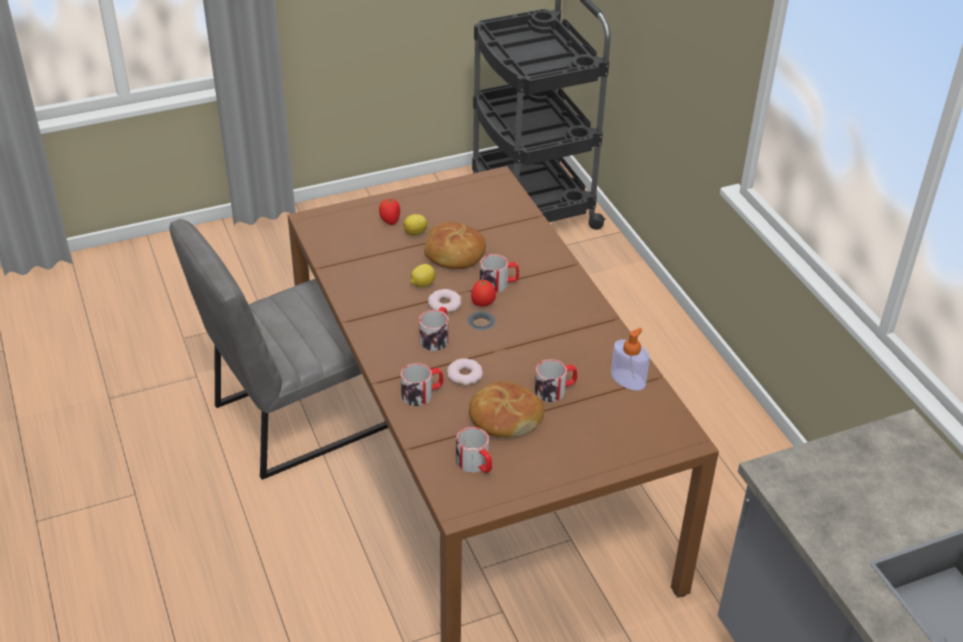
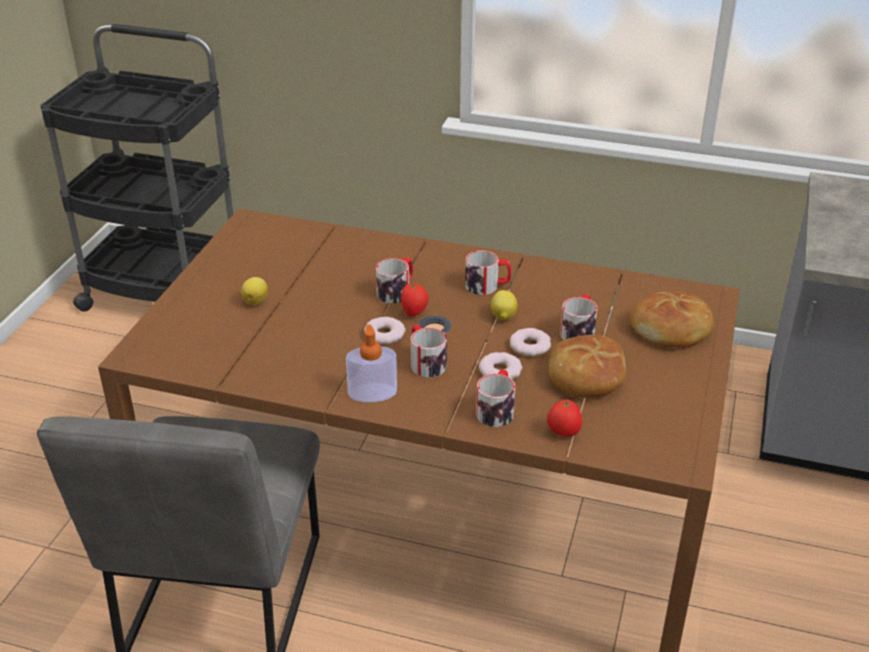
camera: 50 degrees left, 5 degrees down
tomato [379,198,400,225] -> tomato moved to [547,399,582,437]
lemon [410,264,436,288] -> lemon moved to [491,290,518,320]
bread [424,222,486,269] -> bread moved to [630,291,714,347]
mug [456,427,492,473] -> mug moved to [465,250,512,295]
soap dispenser [611,328,650,391] -> soap dispenser moved to [346,324,397,402]
none -> donut [510,328,551,357]

